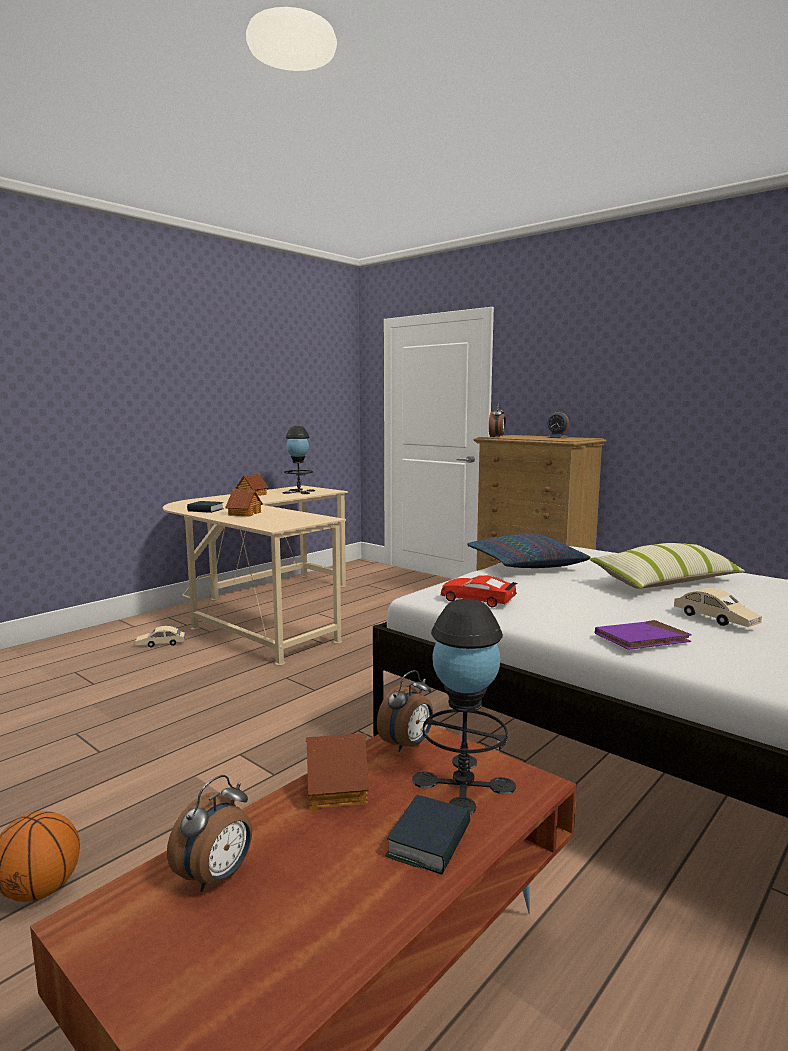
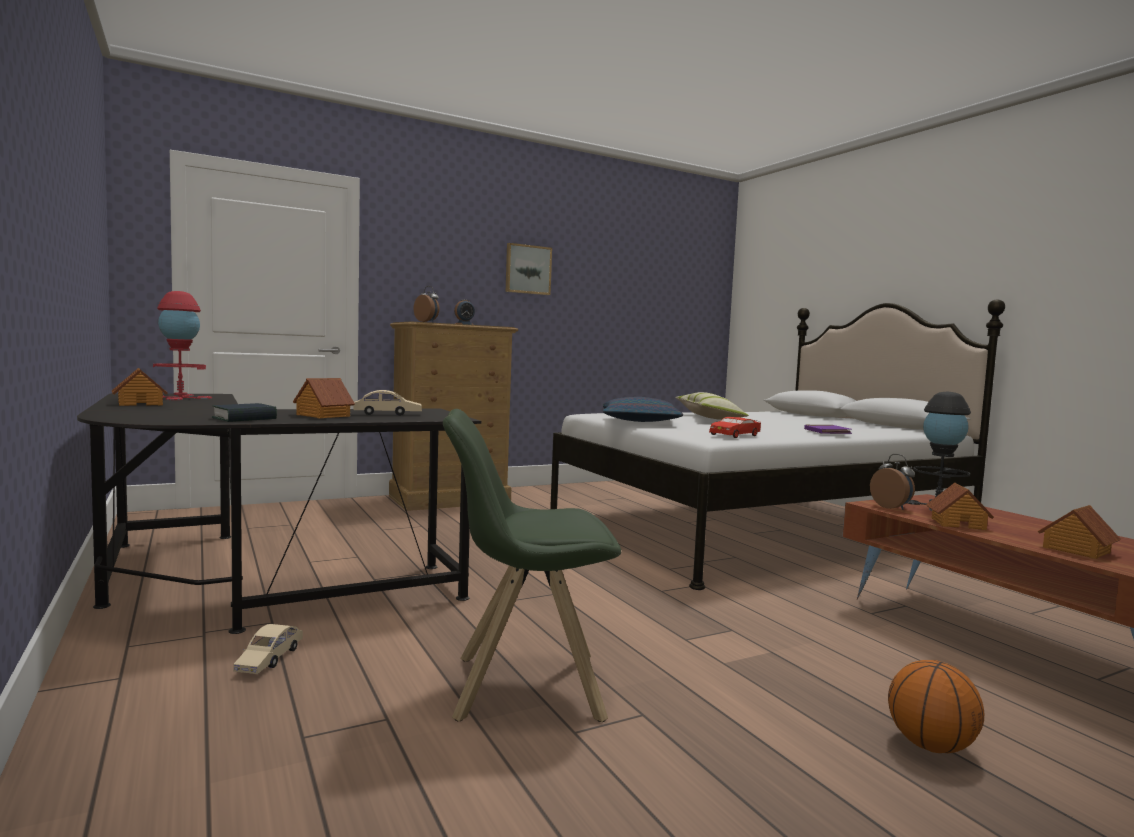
camera: 70 degrees left, 5 degrees down
beige desk [163,485,348,666] -> black desk [77,393,481,634]
alarm clock [167,775,252,892] -> toy house [1038,505,1121,559]
black table lamp [282,426,315,494] -> red table lamp [153,291,212,400]
book [385,795,471,875] -> none
beige toy car [674,588,762,627] -> beige toy car moved to [353,390,422,416]
none -> green chair [443,409,621,722]
none -> picture [506,243,552,295]

